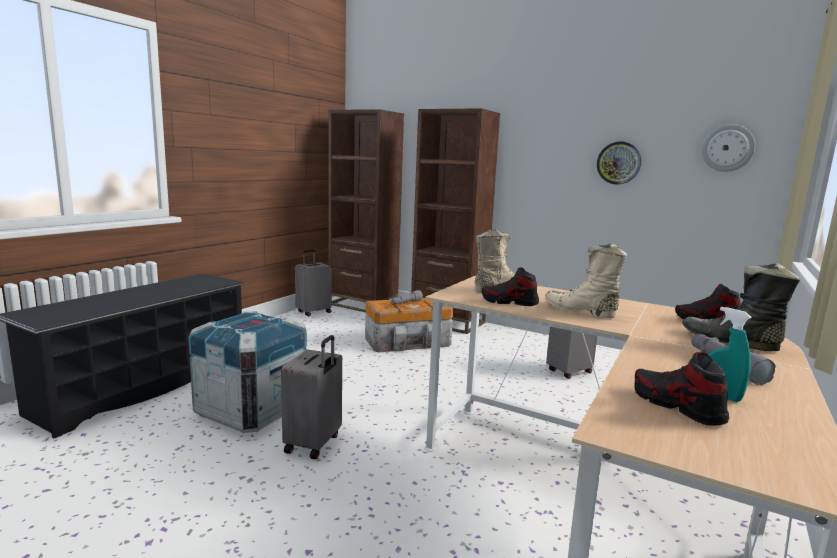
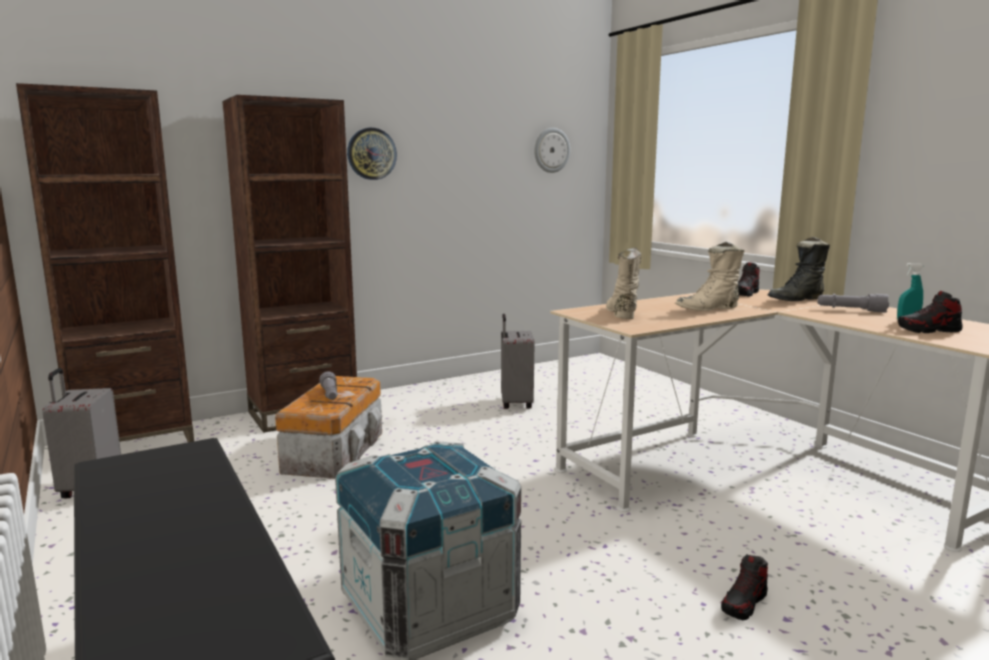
camera: 60 degrees left, 0 degrees up
grey suitcase [281,335,342,460] -> none
shoe [482,267,539,306] -> shoe moved to [721,554,768,620]
wall clock [597,141,641,184] -> wall clock moved to [347,128,397,180]

